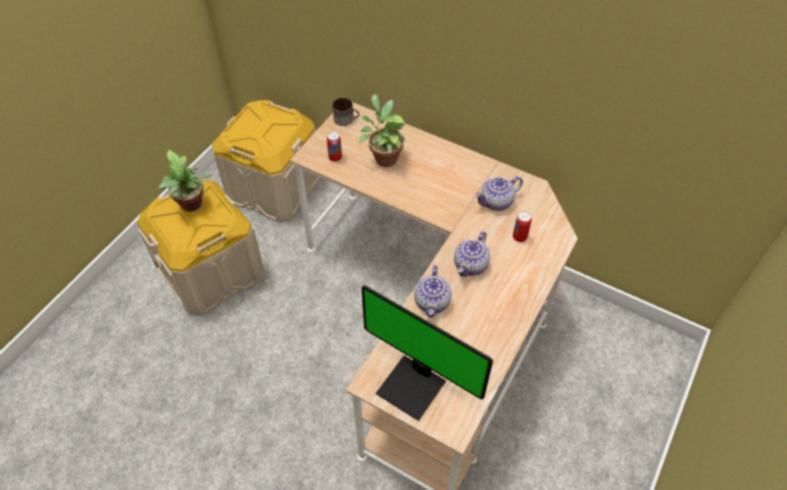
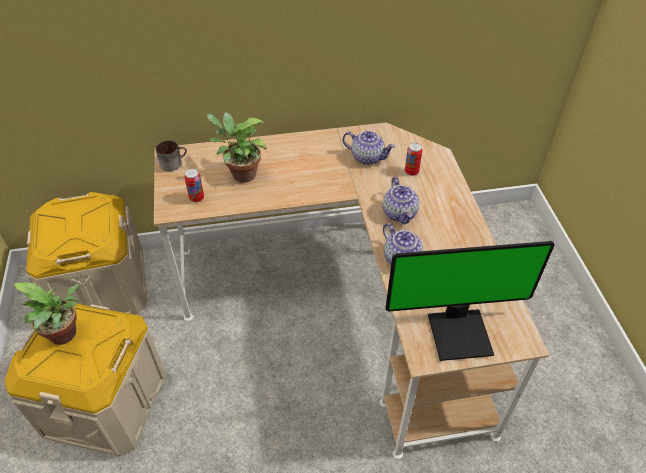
camera: 40 degrees left, 5 degrees down
teapot [474,176,523,211] -> teapot turned 90 degrees counterclockwise [342,131,396,165]

